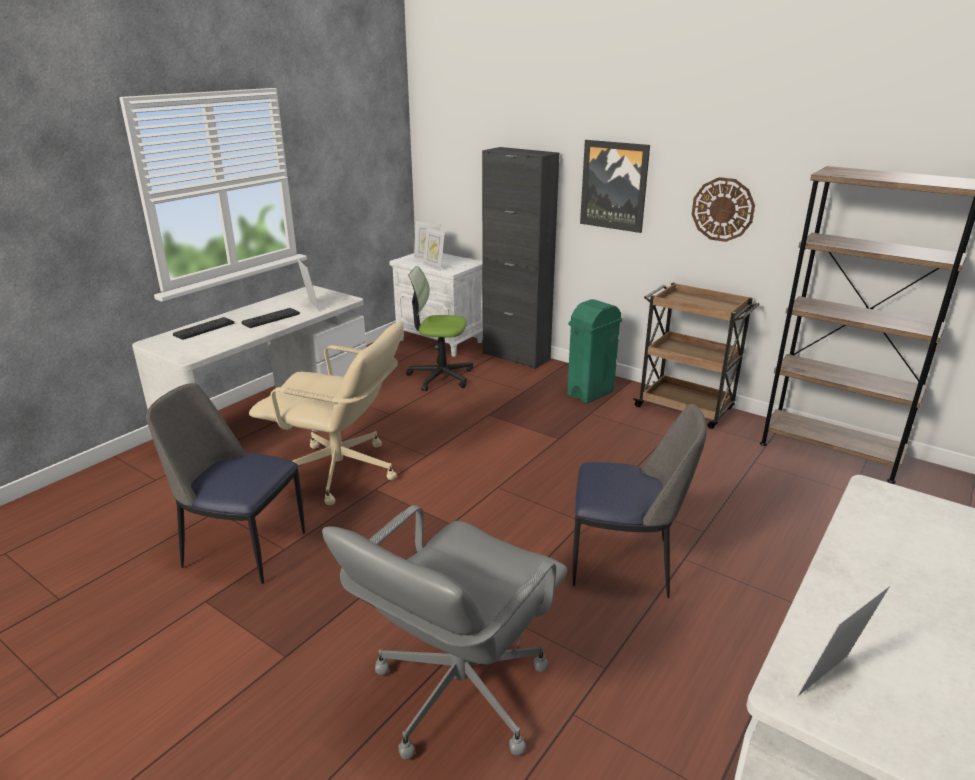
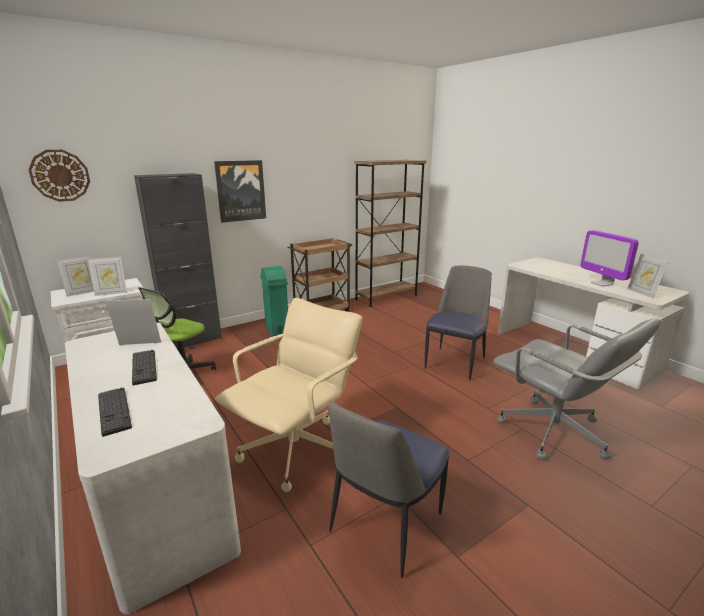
camera: 70 degrees left, 5 degrees down
wall clock [692,177,755,242] -> wall clock moved to [29,150,90,202]
none -> monitor [580,230,639,287]

